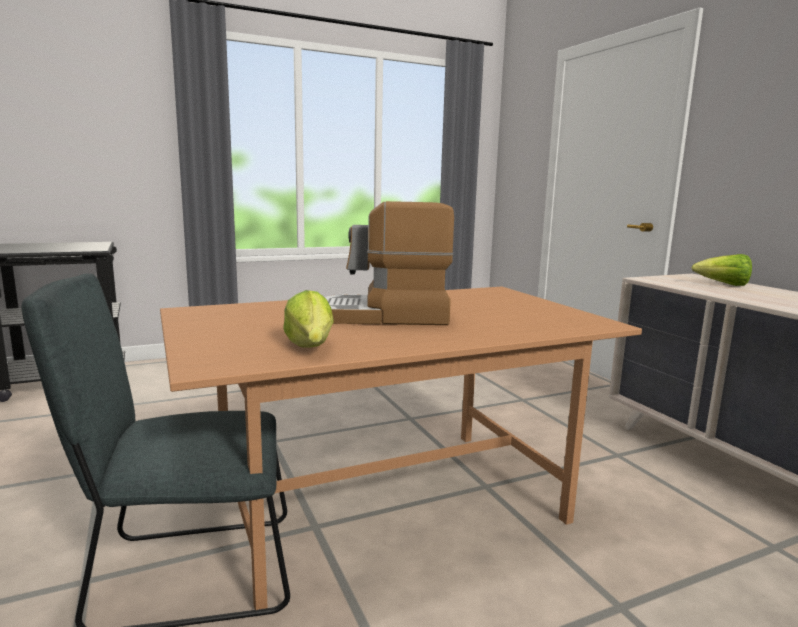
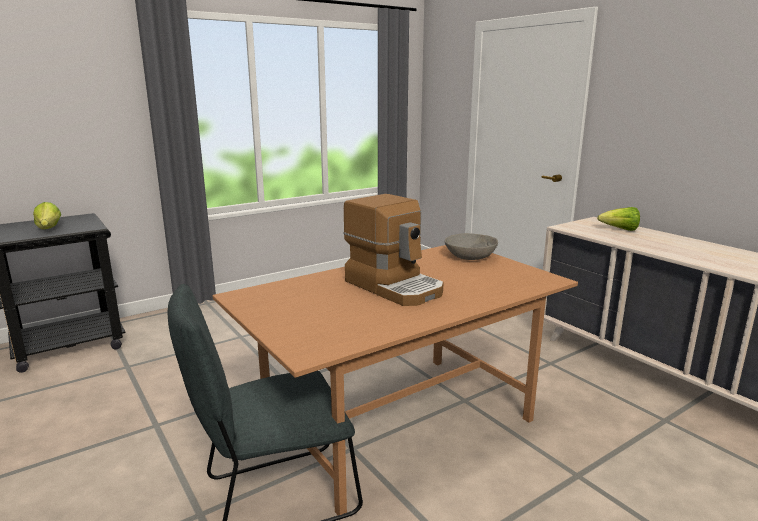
camera: 10 degrees left, 5 degrees up
lettuce [283,290,334,347] -> lettuce moved to [33,202,61,229]
coffee machine [325,201,454,325] -> coffee machine turned 120 degrees counterclockwise [344,194,444,306]
none -> grey bowl [445,233,498,260]

